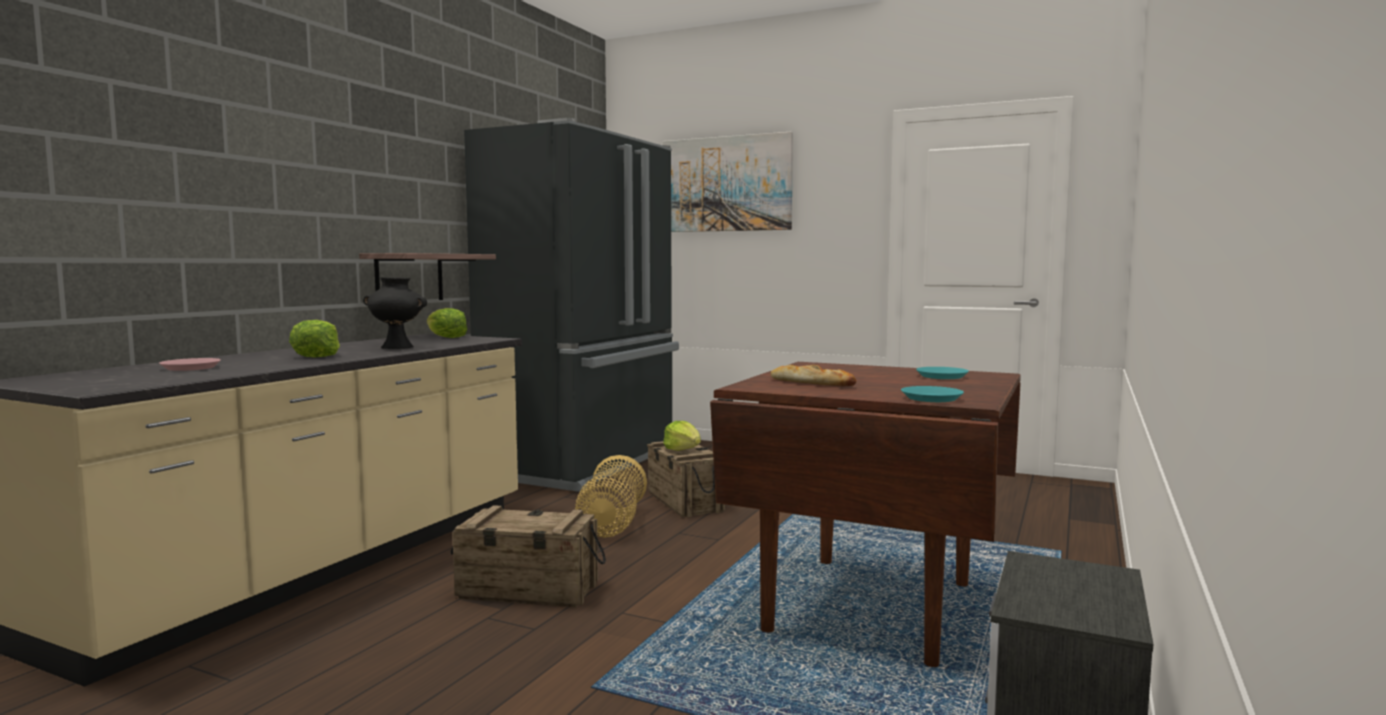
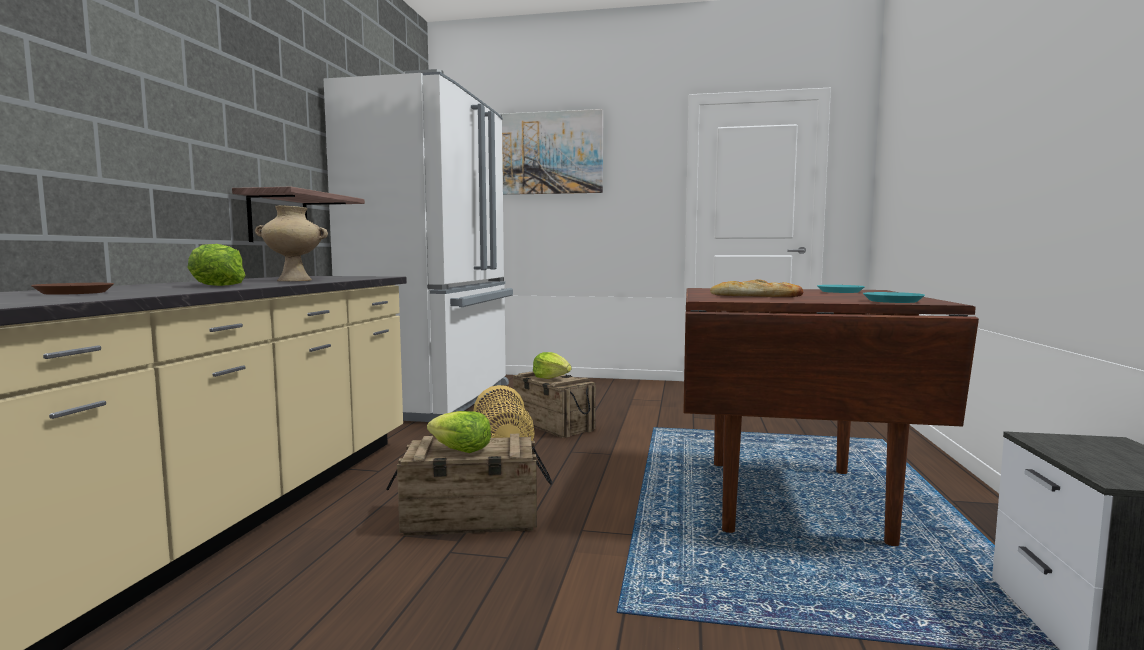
camera: 15 degrees left, 0 degrees up
pink plate [159,358,221,371] -> brown plate [31,283,114,295]
black vase [363,277,427,349] -> beige vase [255,205,328,281]
lettuce [427,308,467,338] -> lettuce moved to [427,411,491,453]
black fridge [464,118,679,492] -> white fridge [323,69,513,422]

